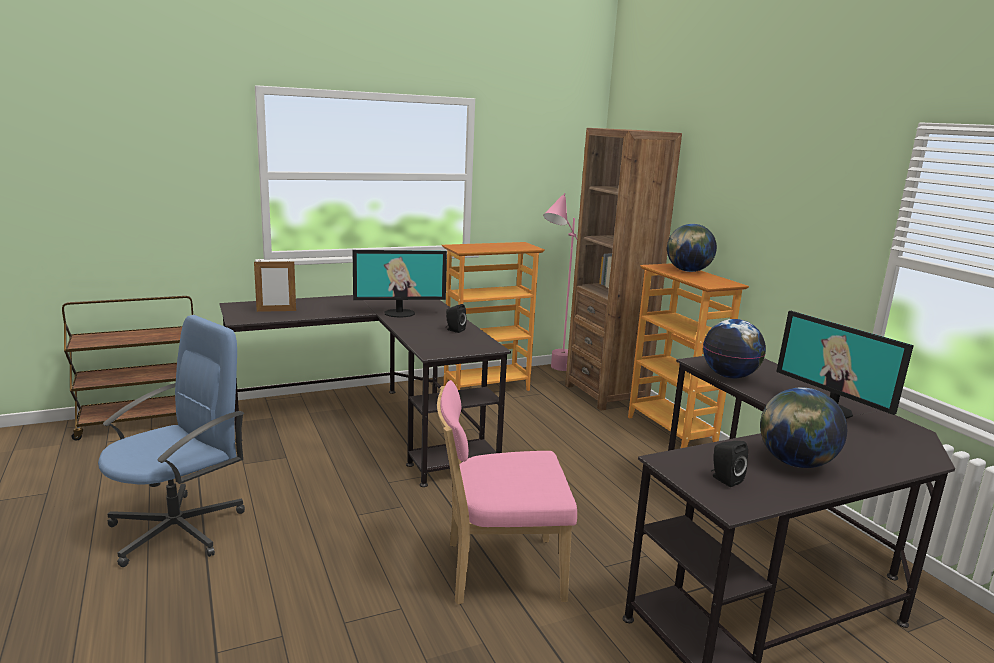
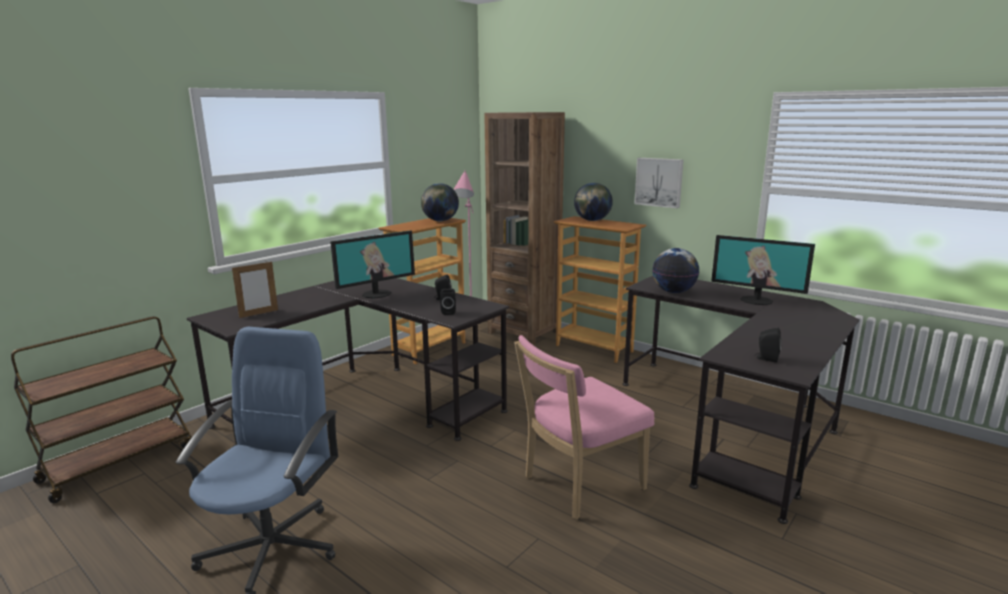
camera: 25 degrees left, 0 degrees up
globe [760,387,847,468] -> globe moved to [421,183,459,221]
none -> black speaker [440,289,456,315]
none -> picture [634,158,684,208]

